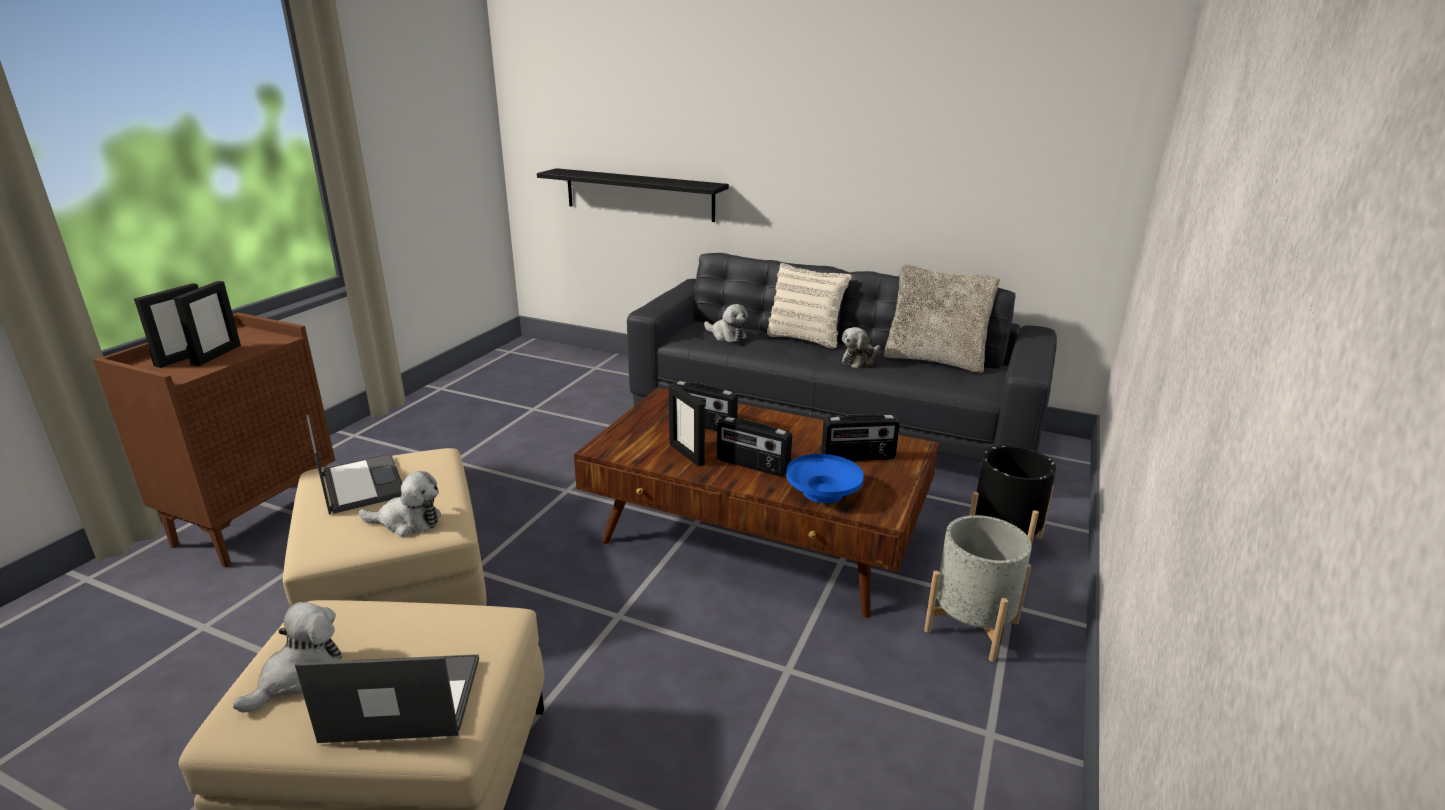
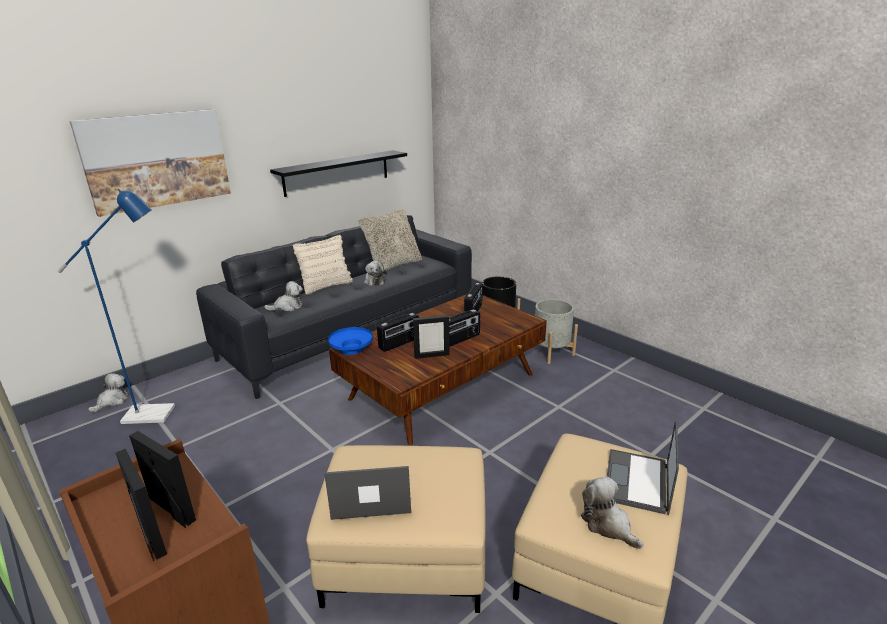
camera: 65 degrees left, 0 degrees up
plush toy [359,471,441,537] -> plush toy moved to [88,373,128,413]
black shelf [537,168,729,222] -> black shelf moved to [270,150,407,197]
blue bowl [786,454,864,503] -> blue bowl moved to [328,327,373,355]
none -> blue floor lamp [58,189,175,424]
none -> picture [70,109,231,217]

